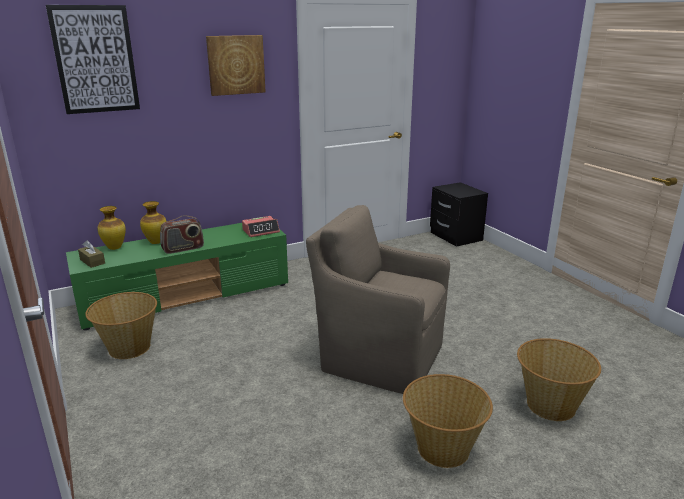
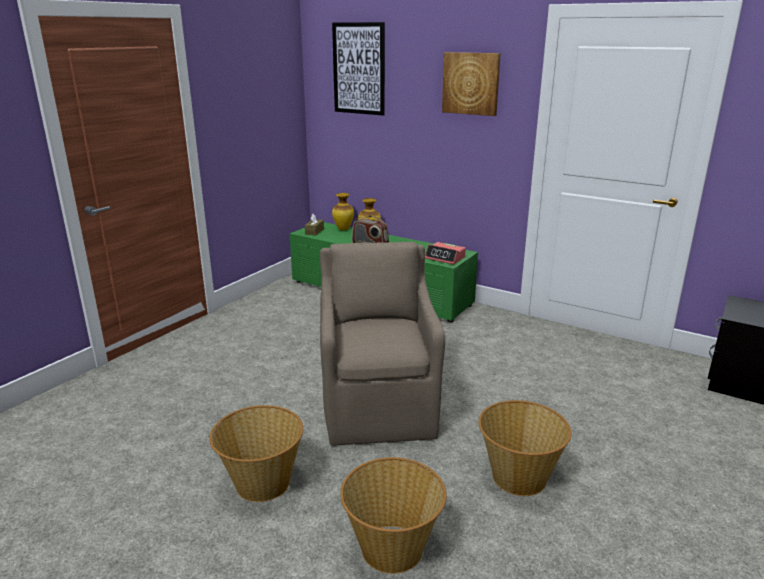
camera: 60 degrees right, 0 degrees up
basket [85,292,157,359] -> basket moved to [478,400,571,496]

